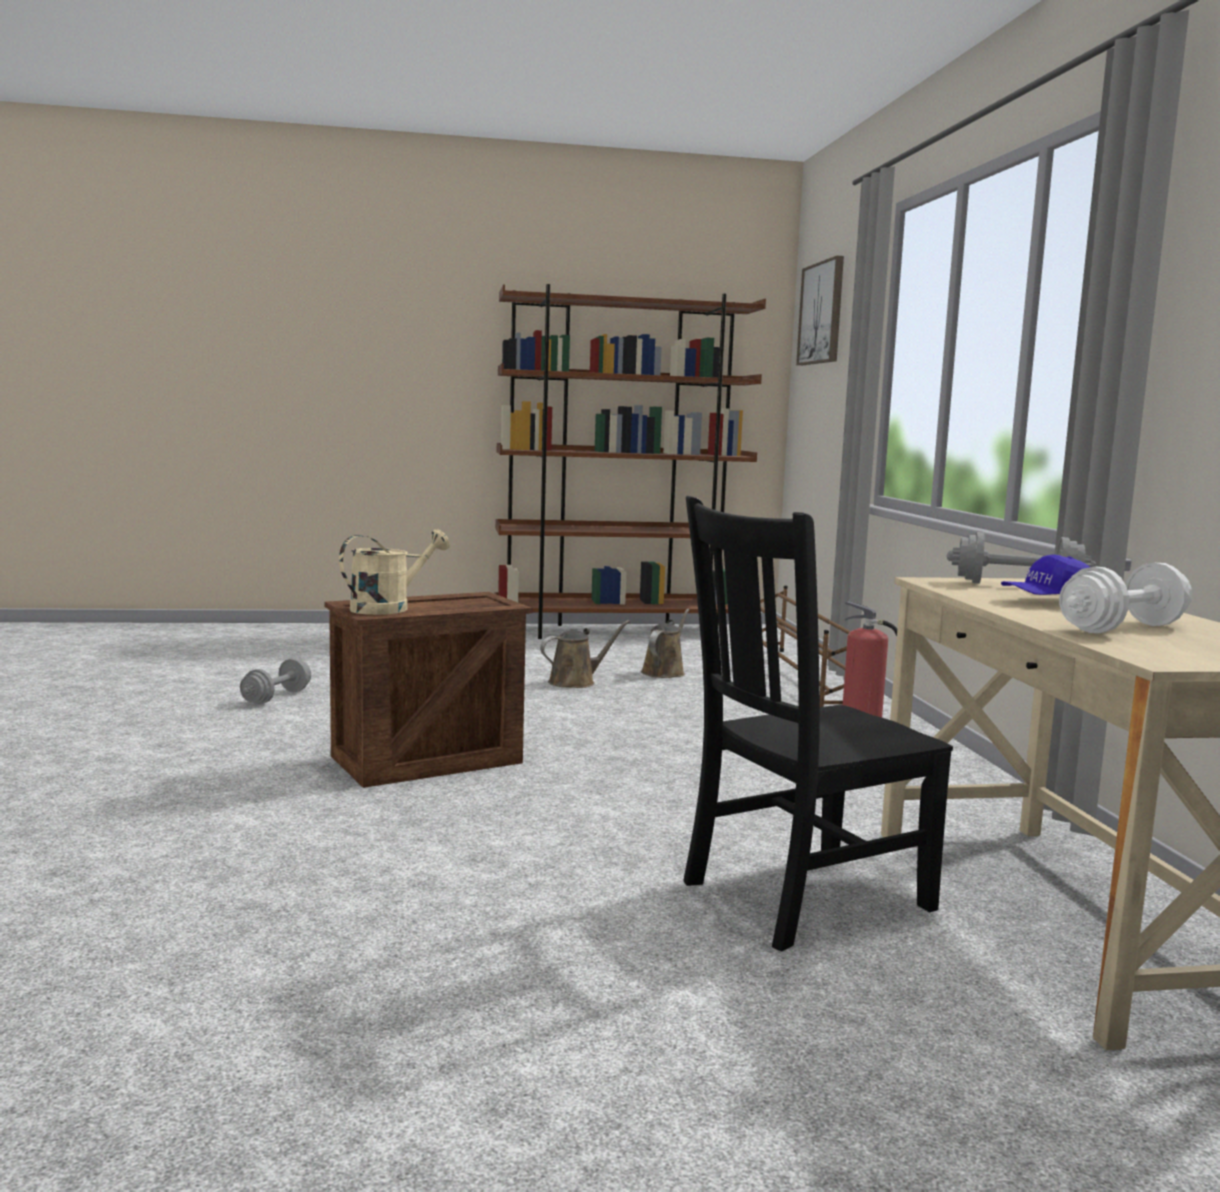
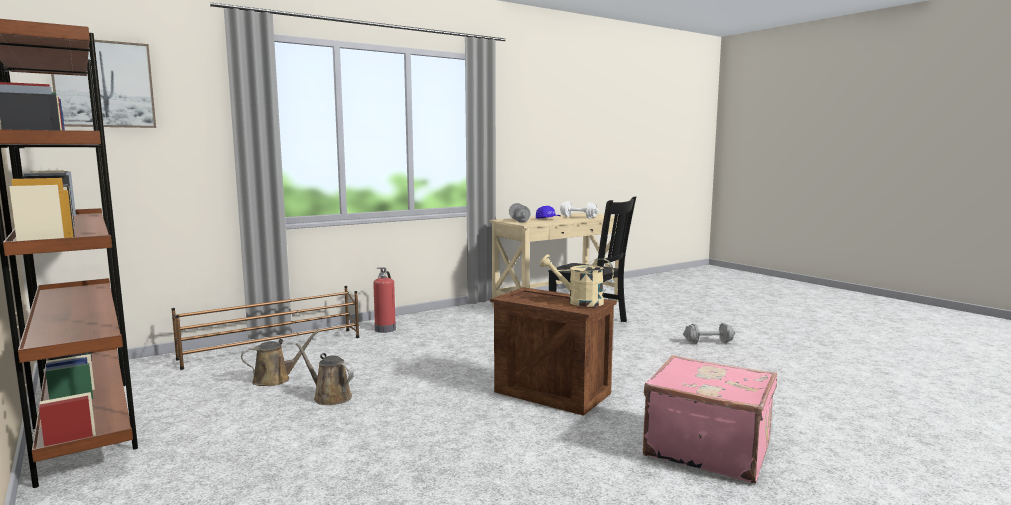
camera: 115 degrees left, 0 degrees up
grey dumbbell [240,659,311,704] -> grey dumbbell moved to [683,323,735,344]
brown watering can [641,609,689,678] -> brown watering can turned 150 degrees clockwise [241,330,319,386]
none -> pink suitcase [643,355,777,483]

